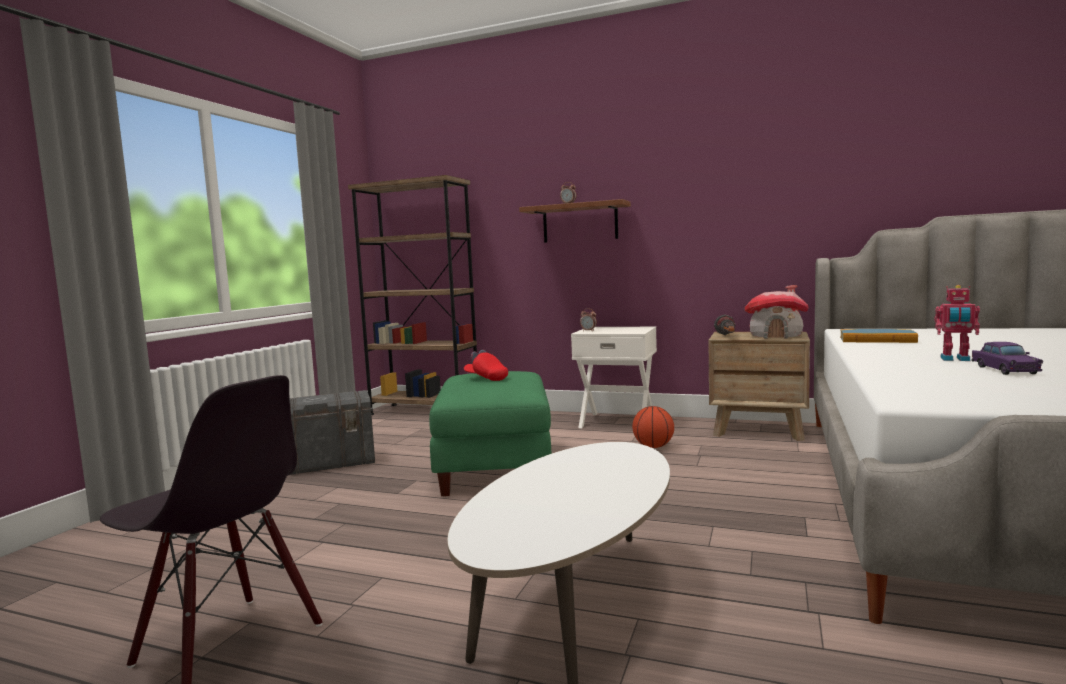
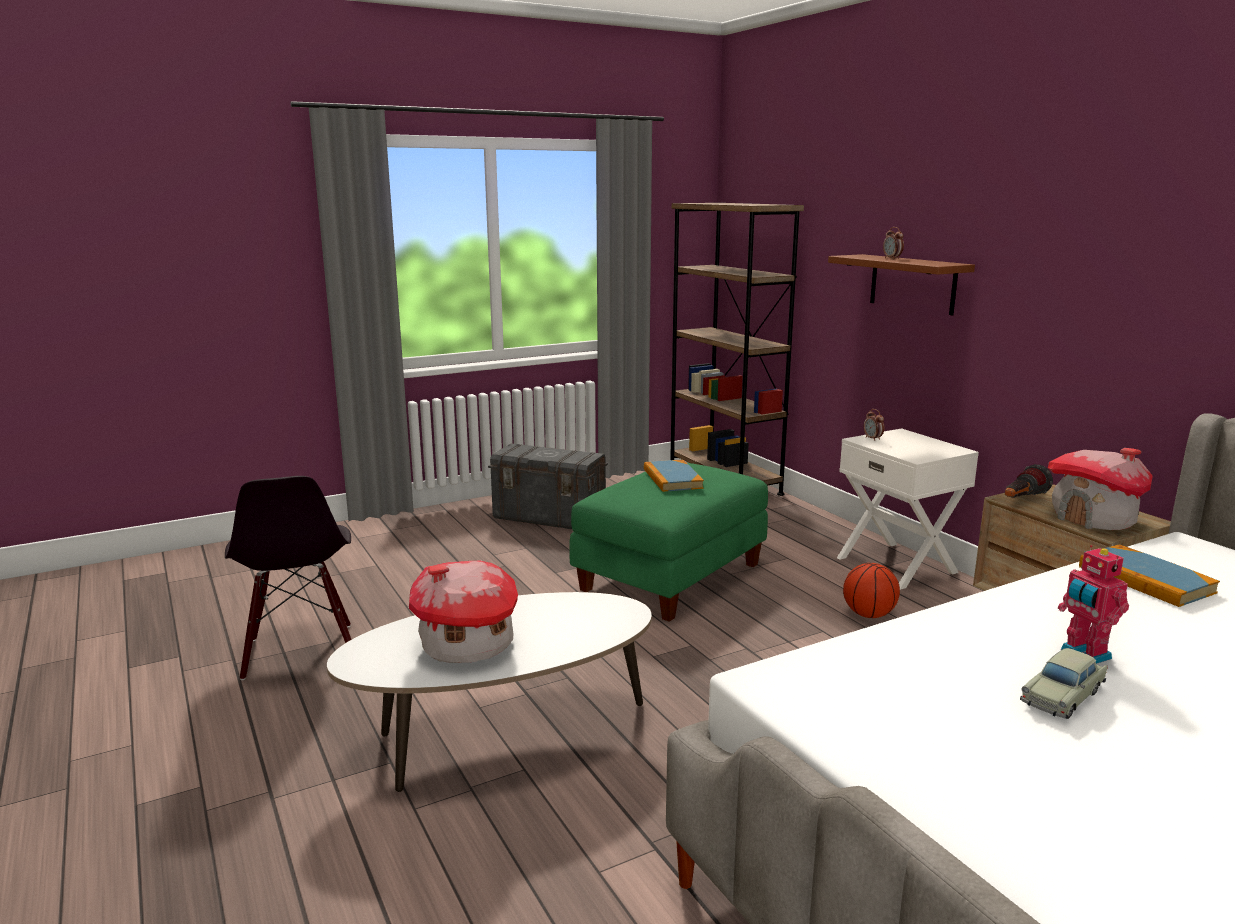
camera: 40 degrees right, 10 degrees up
red cap [464,350,508,381] -> book [644,460,704,492]
purple toy car [972,342,1043,375] -> beige toy car [1020,648,1108,719]
none -> toy house [409,560,518,663]

